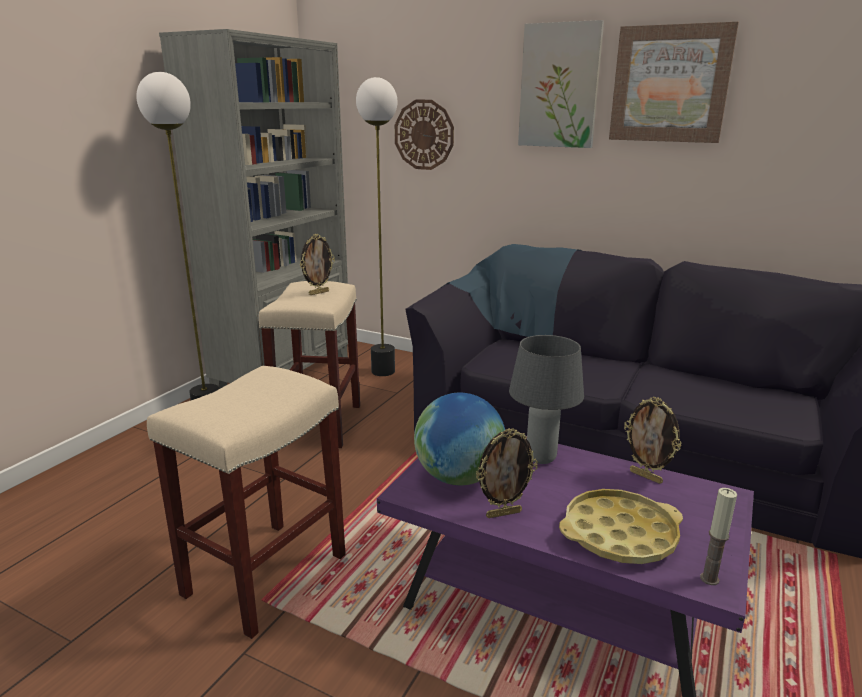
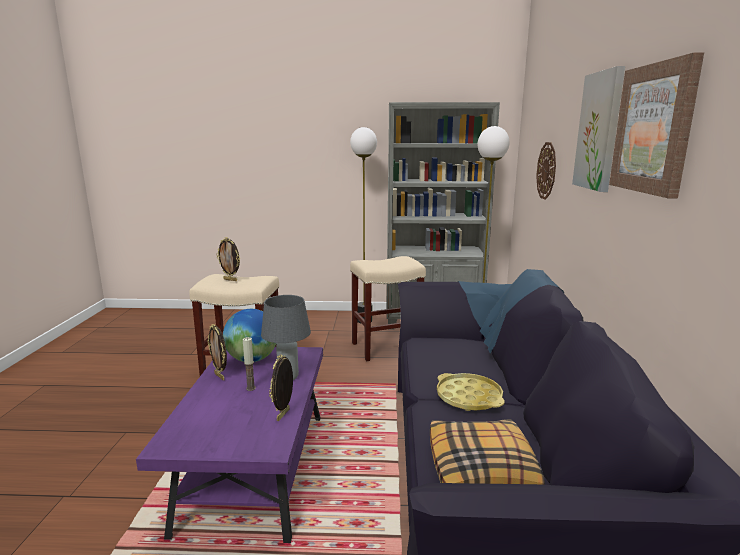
camera: 65 degrees right, 5 degrees down
picture frame [300,234,335,295] -> picture frame moved to [216,237,240,281]
yellow tray [559,489,683,564] -> yellow tray moved to [437,373,505,411]
candle [700,488,737,585] -> candle moved to [243,337,256,391]
none -> pillow [430,419,545,485]

